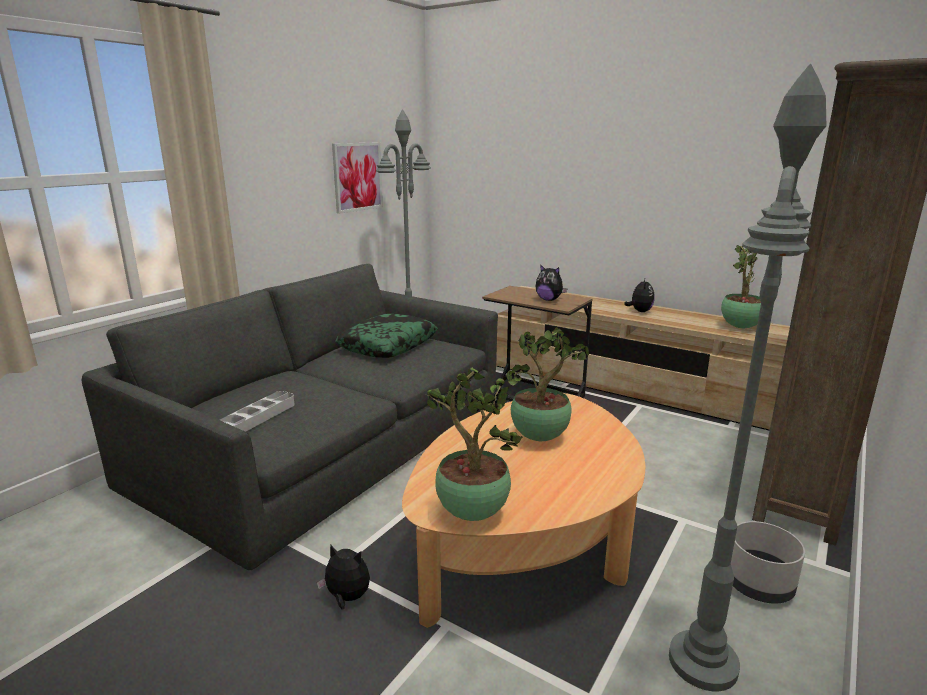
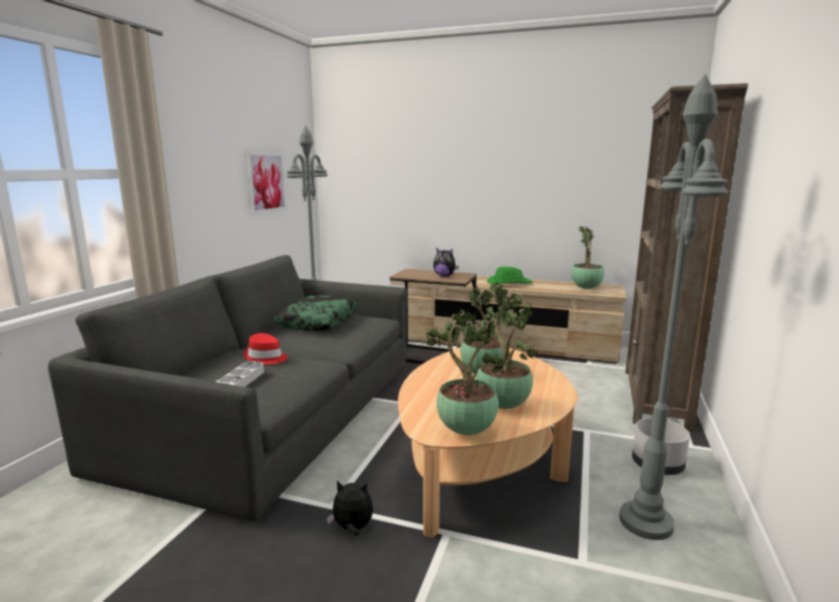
camera: 15 degrees left, 5 degrees down
plush toy [624,277,655,312] -> green hat [487,266,532,284]
none -> red hat [244,333,288,364]
none -> potted plant [476,296,538,409]

